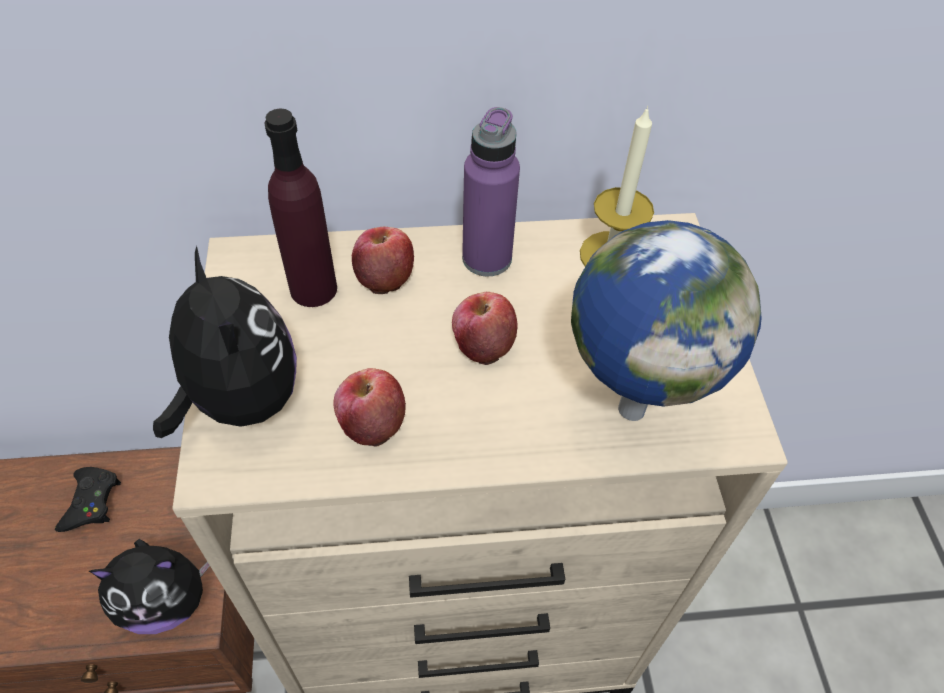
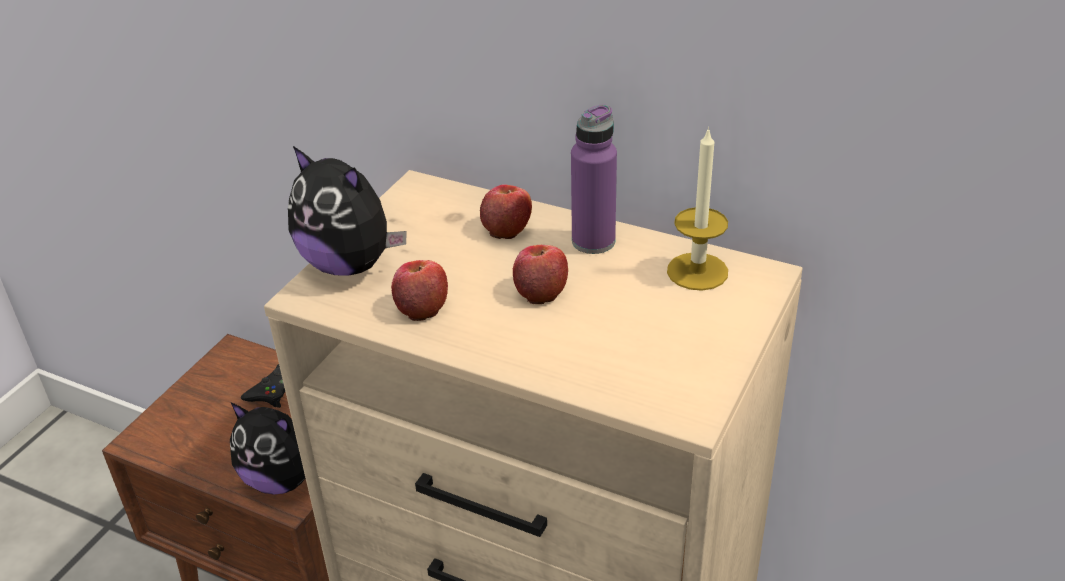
camera: 35 degrees right, 15 degrees down
plush toy [153,246,297,438] -> plush toy turned 120 degrees clockwise [288,146,407,276]
purple bottle [264,108,337,307] -> none
globe [571,220,762,421] -> none

